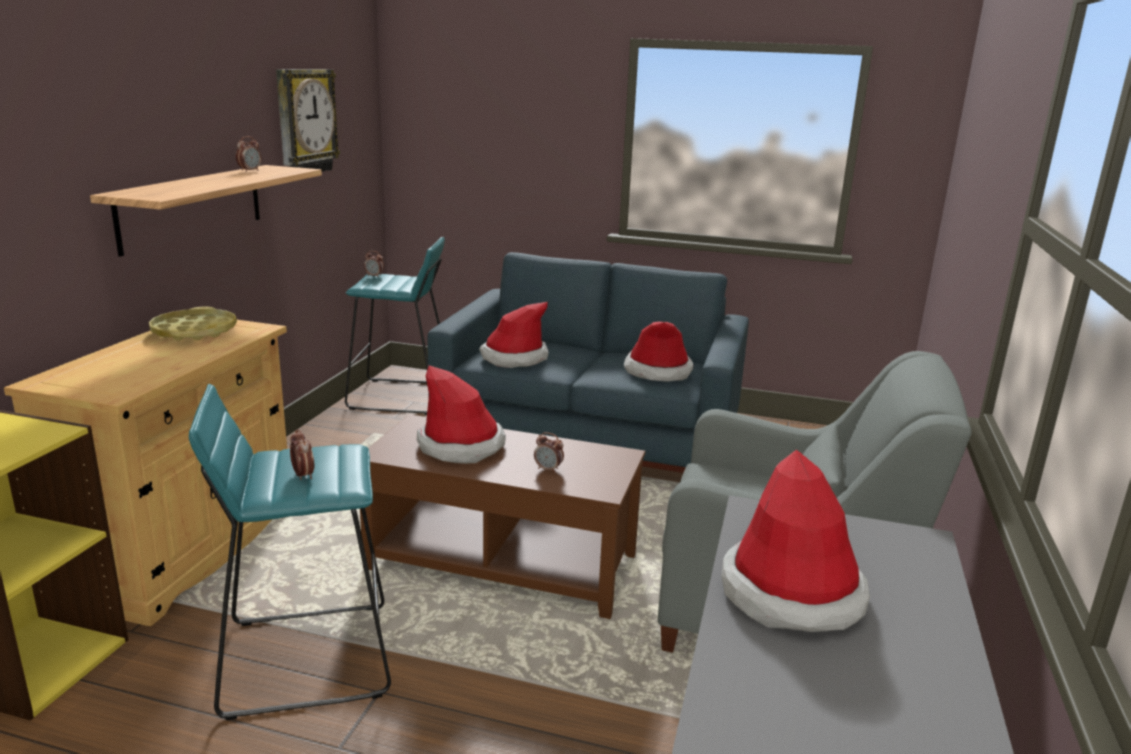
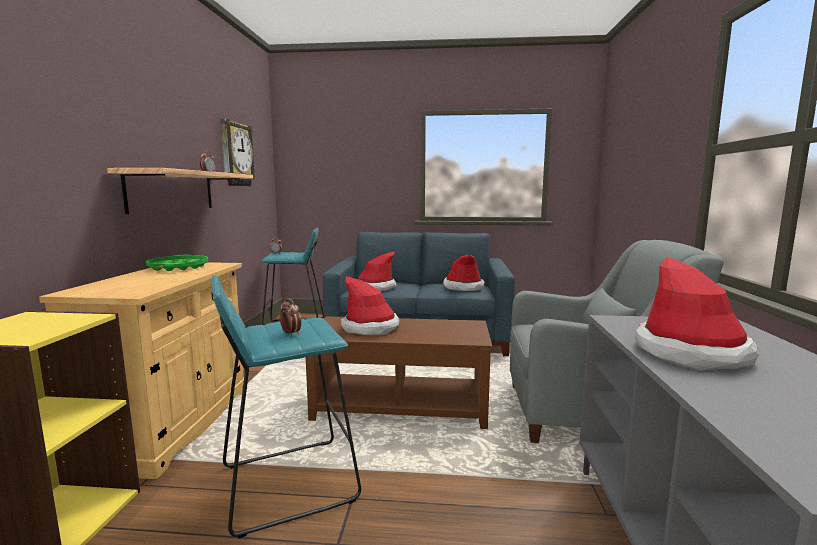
camera: 10 degrees left, 10 degrees down
yellow tray [149,306,237,341] -> green tray [146,255,208,271]
alarm clock [534,432,564,473] -> none

